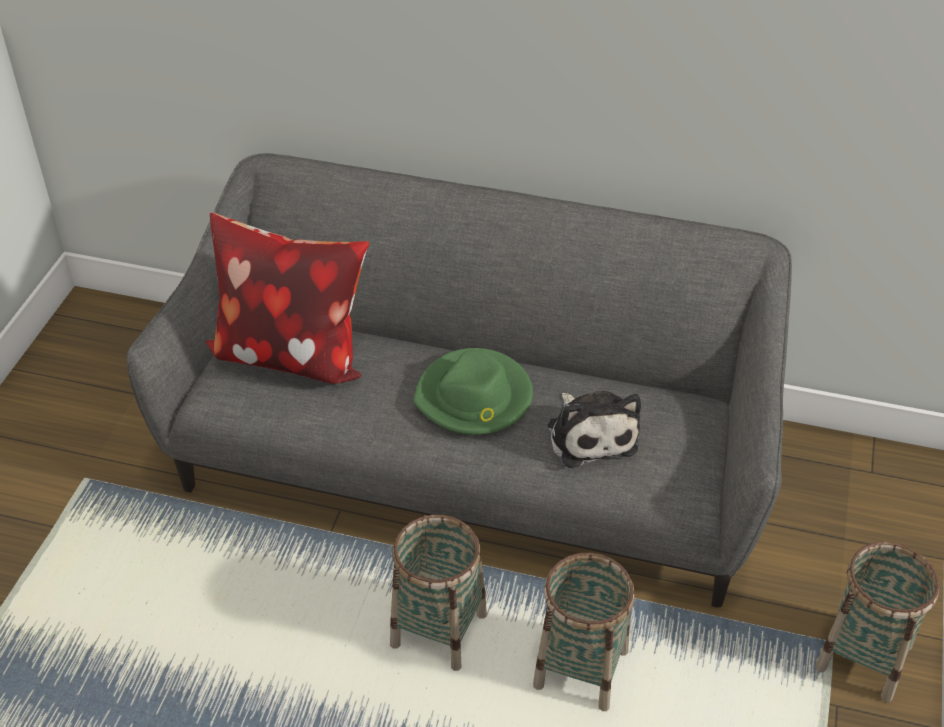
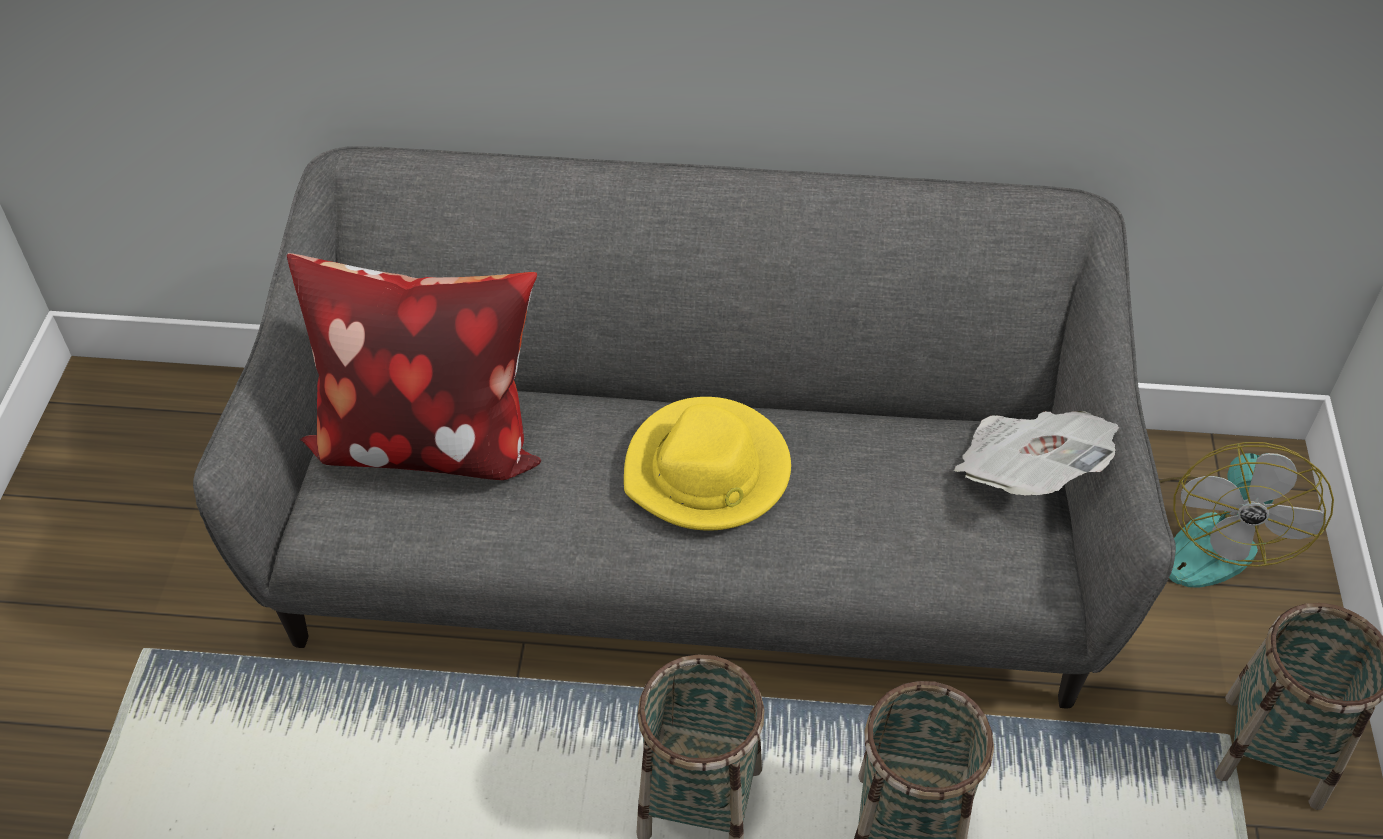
camera: 10 degrees left, 5 degrees up
green hat [413,348,533,435] -> yellow hat [624,397,791,531]
plush toy [548,391,641,468] -> none
none -> newspaper [954,411,1119,496]
none -> fan [1159,442,1334,588]

